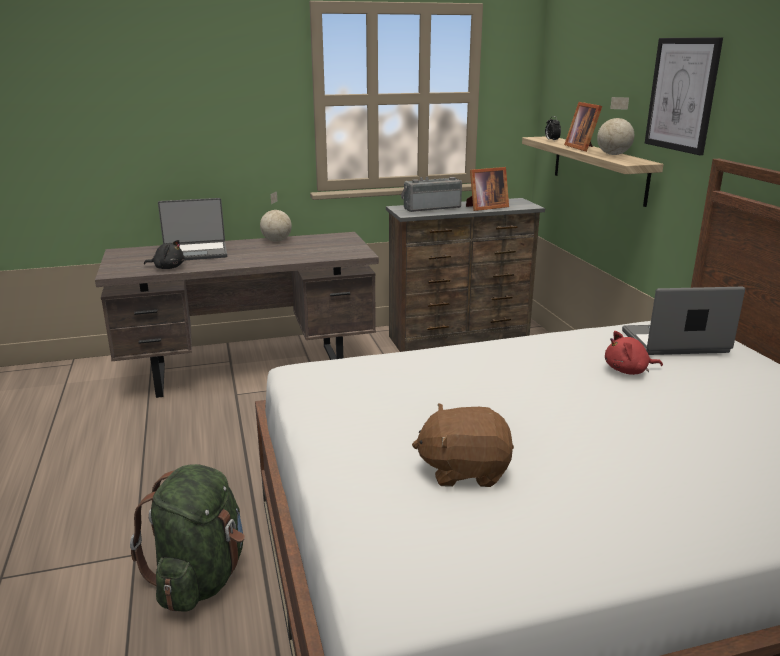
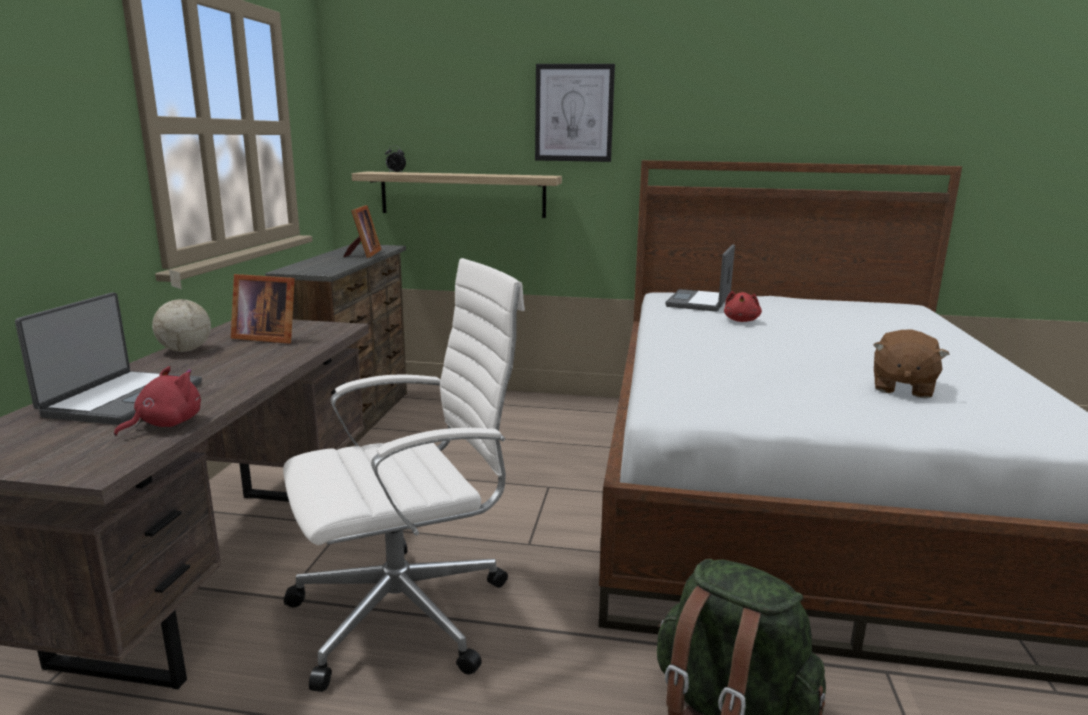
camera: 65 degrees left, 5 degrees down
black plush toy [144,240,185,269] -> red plush toy [114,366,201,436]
radio [401,177,462,212] -> none
picture frame [564,102,602,152] -> picture frame moved to [231,274,295,344]
globe [597,97,634,155] -> none
none -> white office chair [283,258,525,692]

